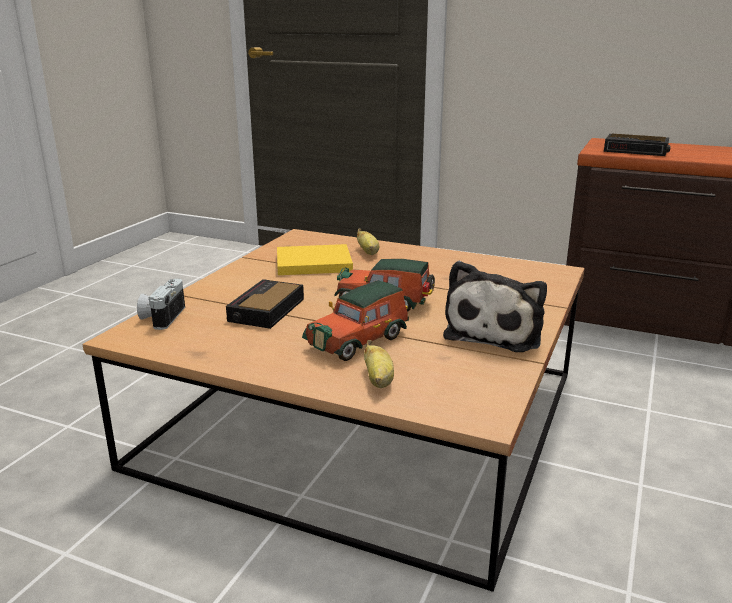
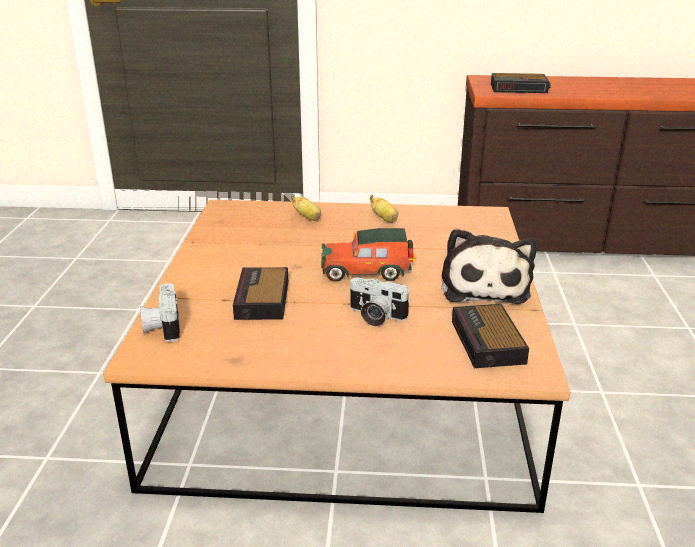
camera: 20 degrees left, 5 degrees up
yellow book [277,244,353,275] -> none
toy car [302,280,409,361] -> camera [349,278,411,326]
banana [364,340,394,388] -> banana moved to [370,195,398,223]
none -> alarm clock [452,304,529,368]

